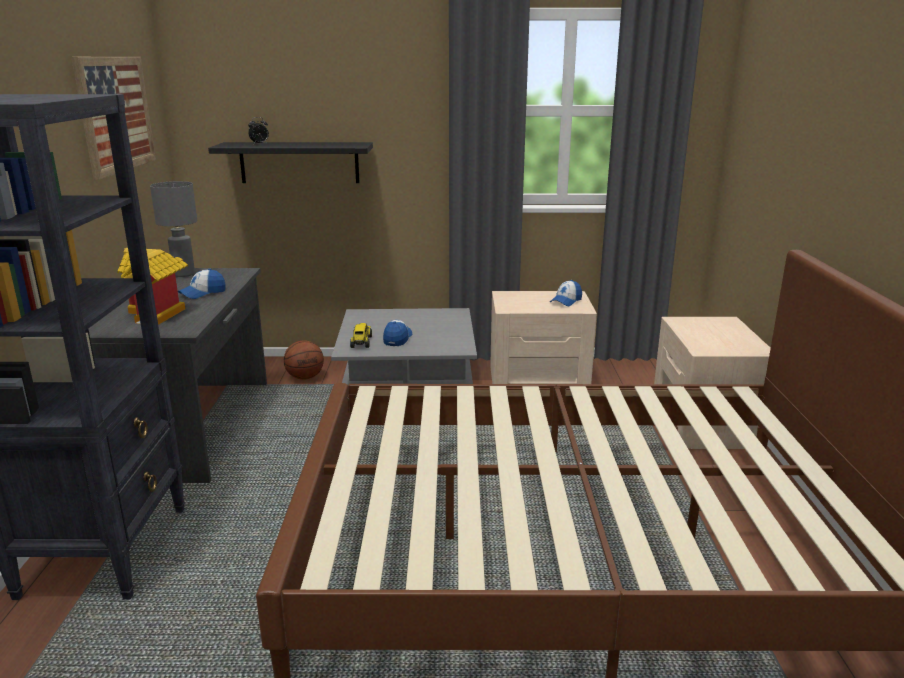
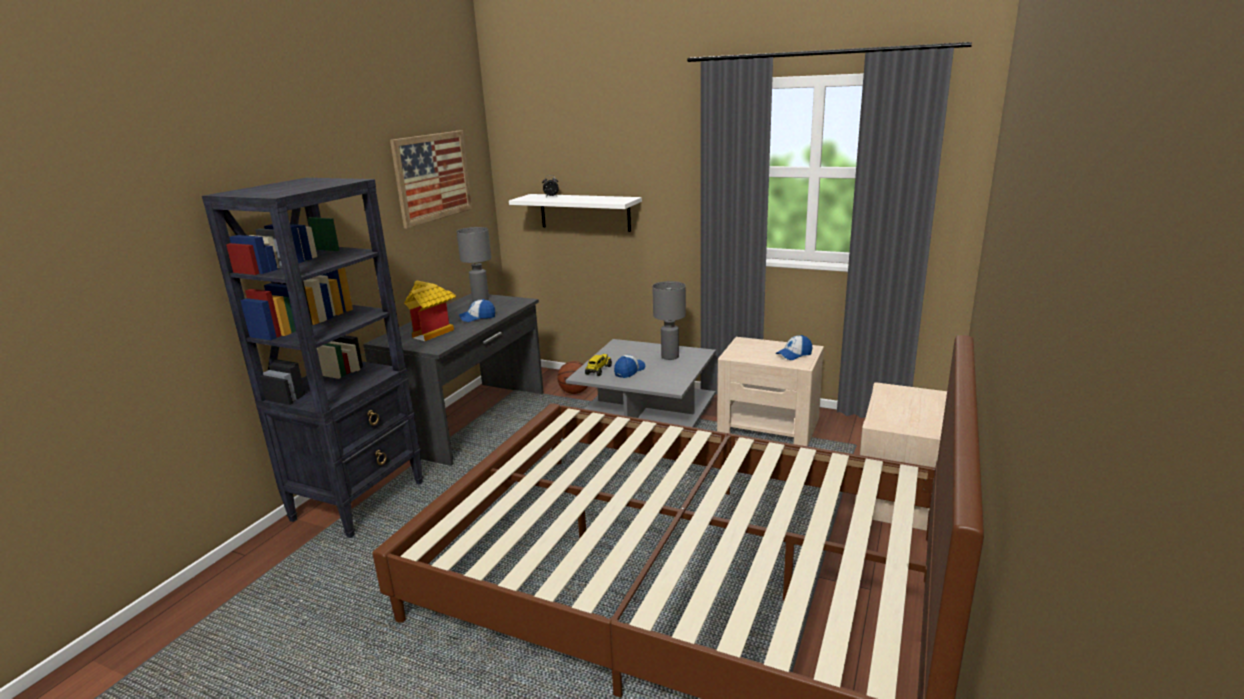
camera: 25 degrees right, 0 degrees up
black shelf [208,142,373,183] -> white shelf [509,194,642,232]
none -> grey table lamp [652,281,686,360]

